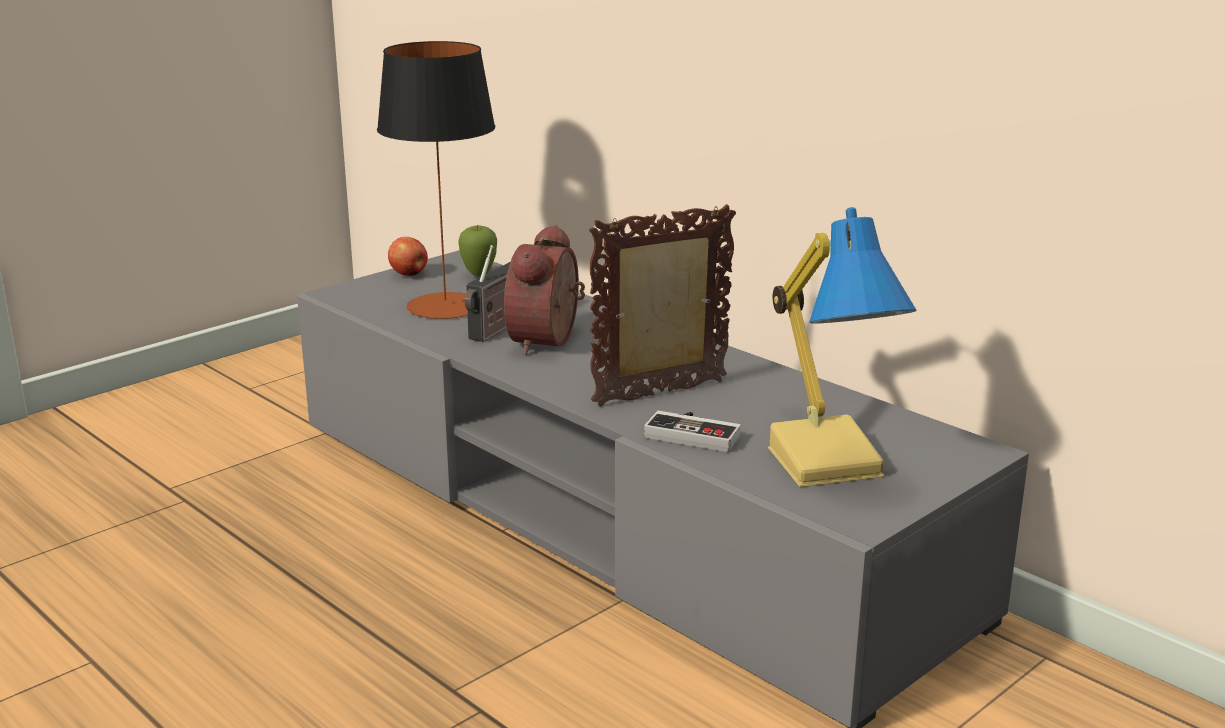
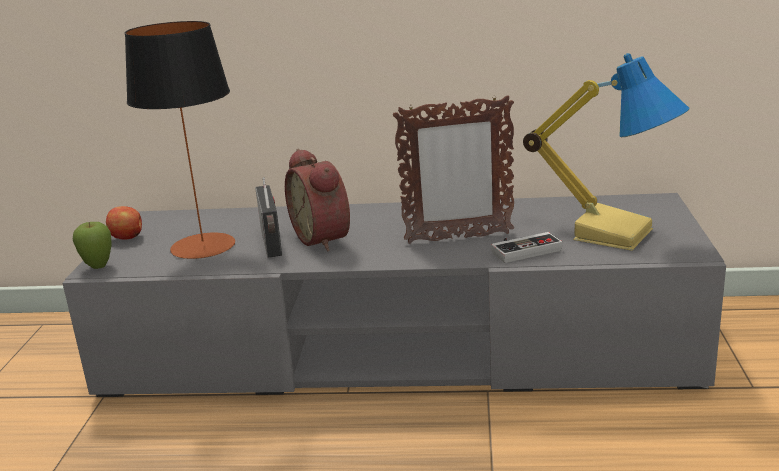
camera: 40 degrees left, 0 degrees up
apple [458,225,497,277] -> apple moved to [73,222,112,269]
picture frame [589,204,736,407] -> picture frame turned 120 degrees counterclockwise [393,95,514,244]

